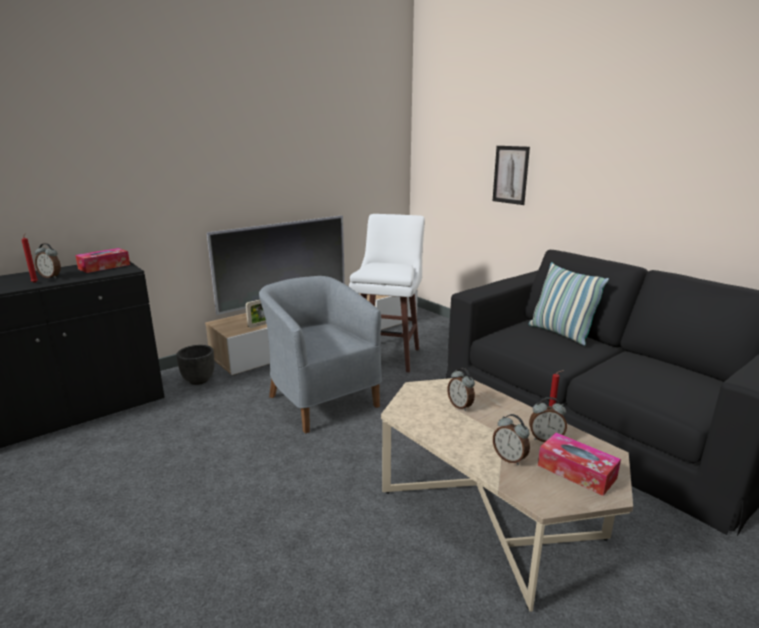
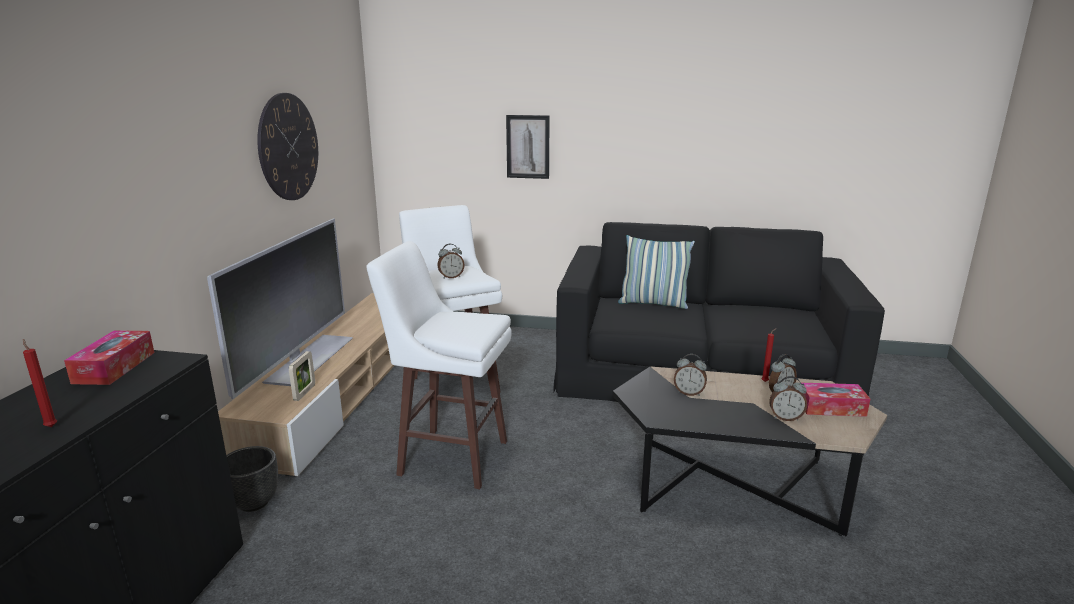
camera: 40 degrees left, 0 degrees up
alarm clock [35,243,61,278] -> alarm clock moved to [437,244,465,279]
grey armchair [259,276,382,434] -> white stool [366,241,512,489]
beige coffee table [381,378,633,612] -> black coffee table [612,366,887,536]
none -> wall clock [257,93,318,200]

